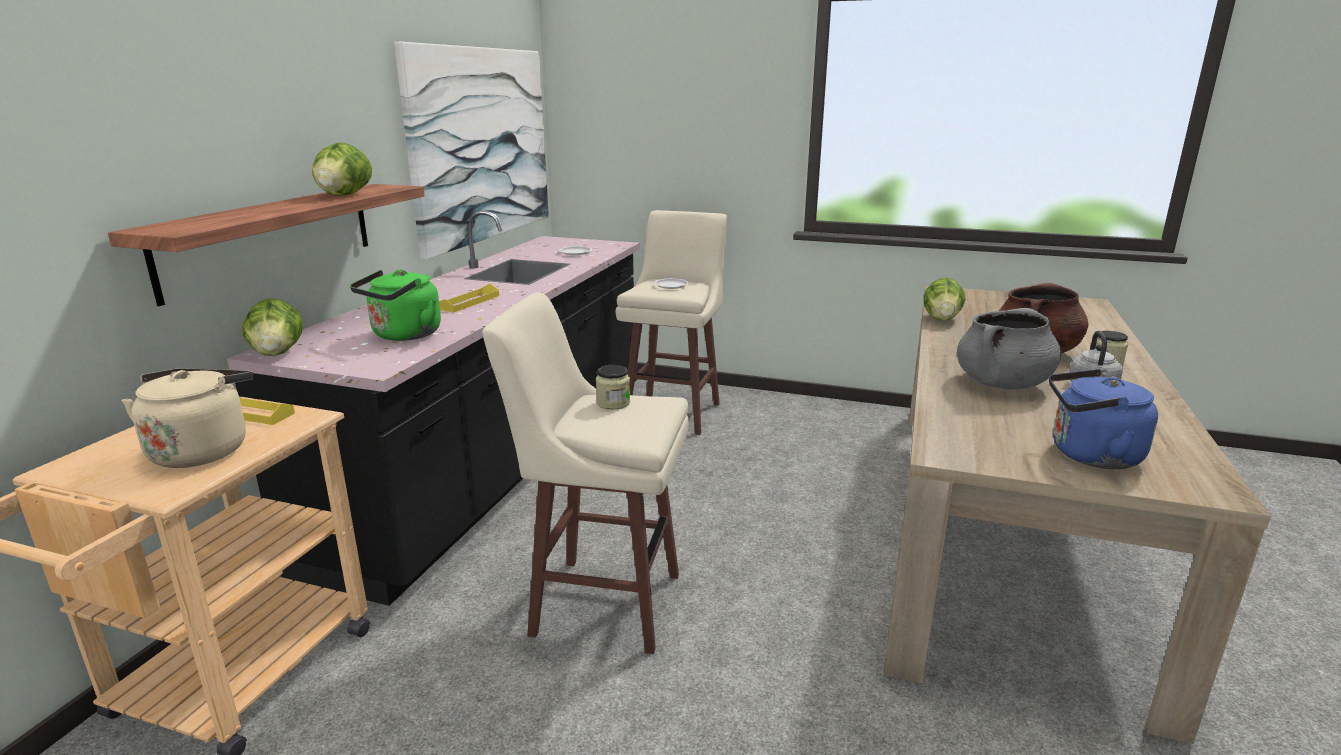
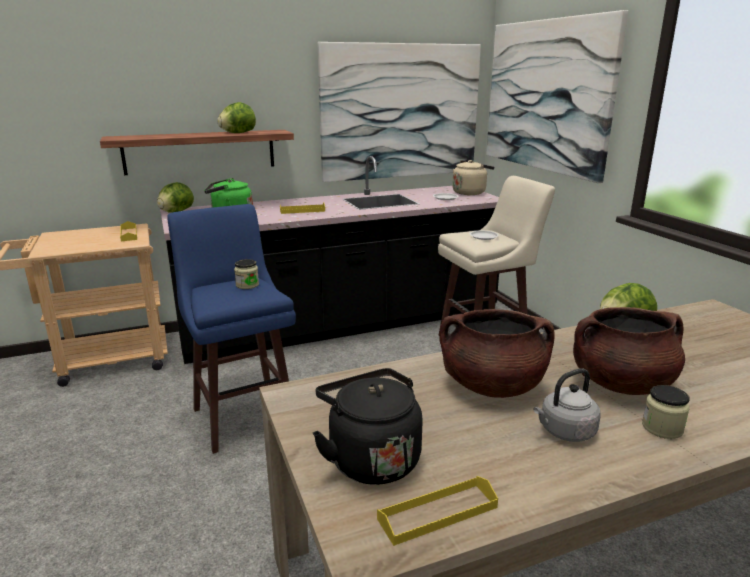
camera: 50 degrees right, 0 degrees up
beige kettle [122,368,253,468] -> beige kettle moved to [452,160,494,195]
beige stool [482,292,689,654] -> blue stool [167,204,296,454]
grey cooking pot [957,308,1061,390] -> brown cooking pot [439,309,555,398]
blue kettle [1049,369,1158,469] -> black kettle [313,368,423,485]
none -> yellow tray [377,476,498,546]
none -> picture [486,10,628,183]

